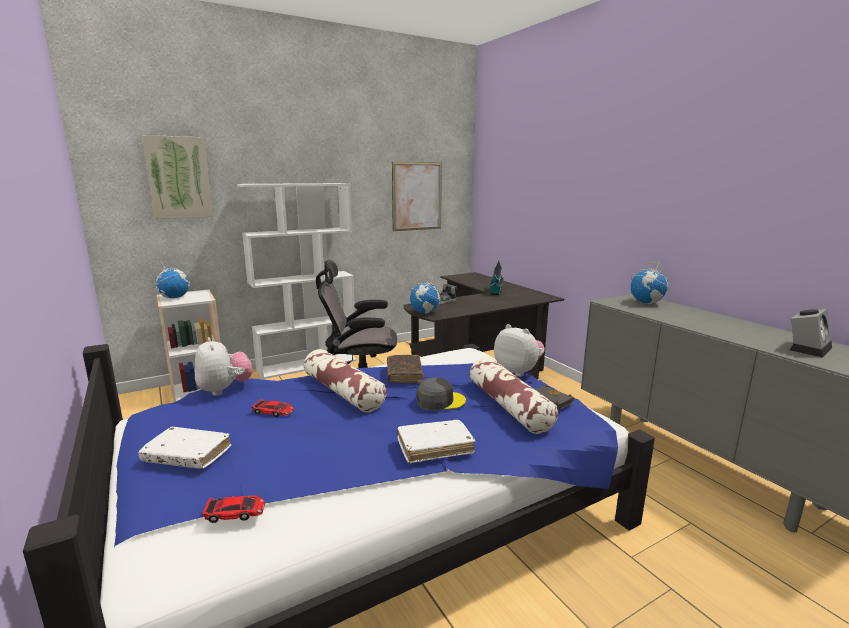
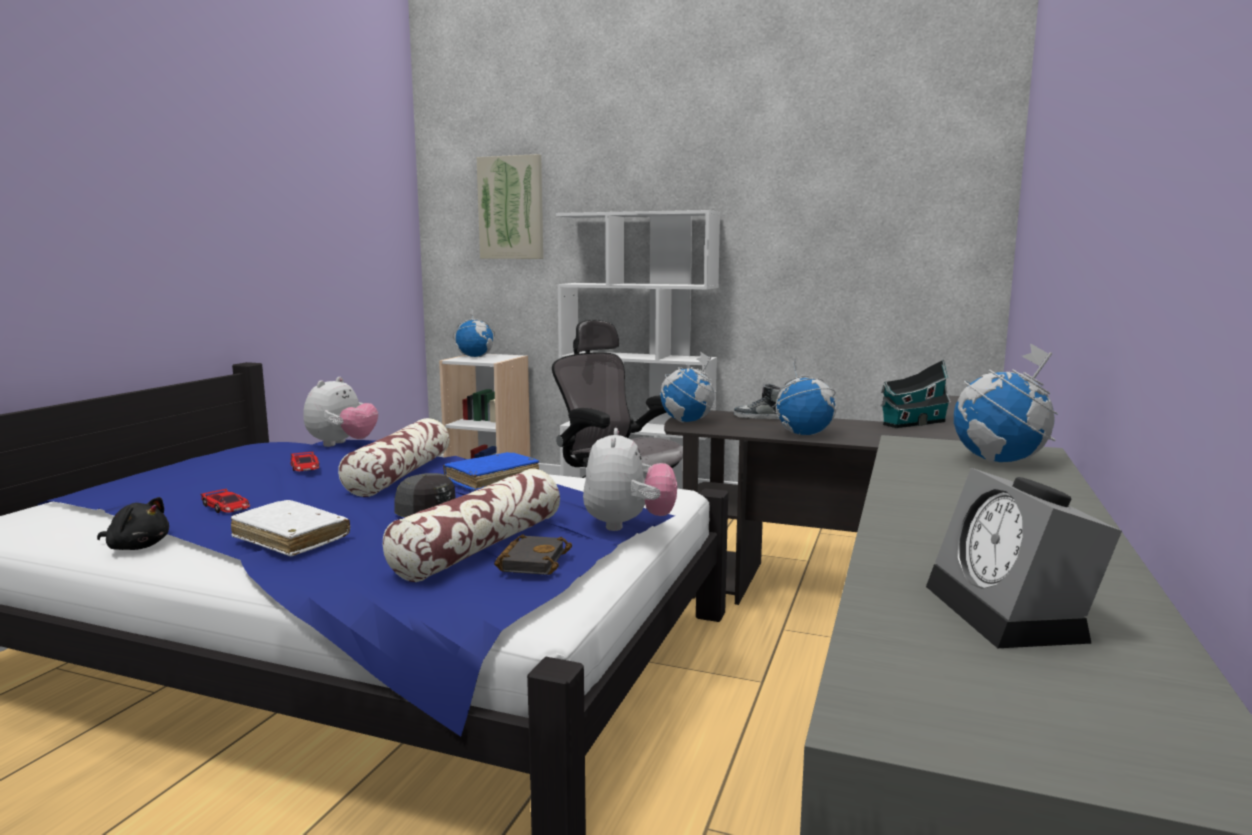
camera: 50 degrees right, 5 degrees down
white book [138,427,231,469] -> none
toy car [202,495,265,523] -> toy car moved to [200,489,250,513]
brown book [387,355,424,384] -> blue book [443,452,539,491]
picture [392,162,442,231] -> none
alarm clock [790,309,832,358] -> alarm clock turned 75 degrees clockwise [926,468,1122,648]
none -> black plush toy [97,497,169,550]
none -> globe [772,360,837,435]

